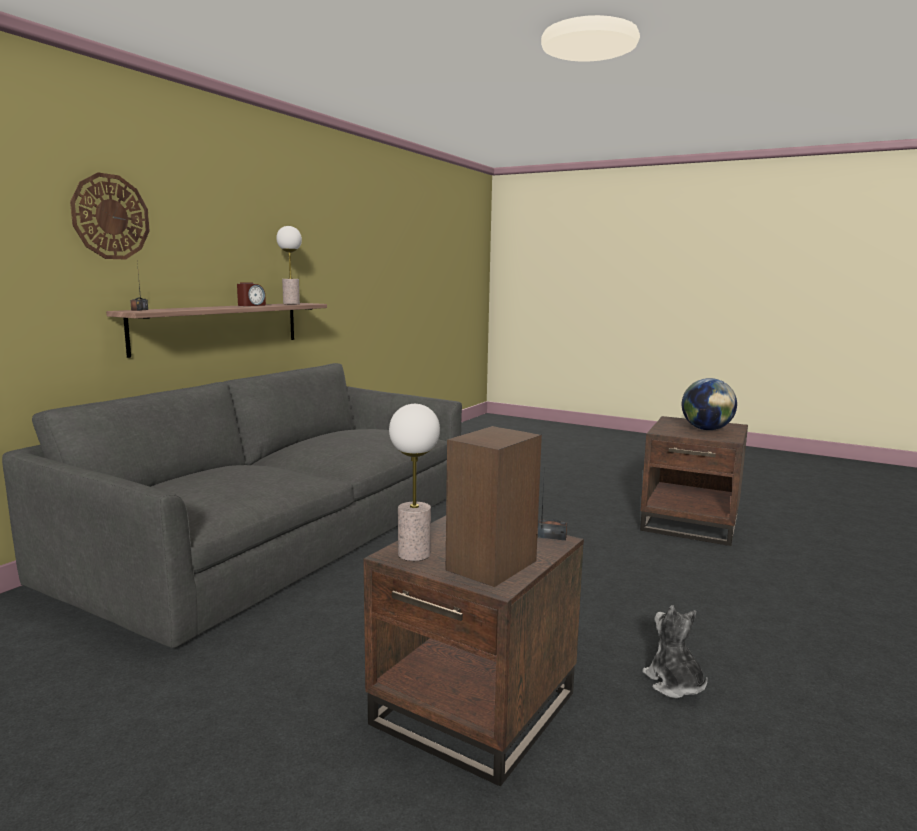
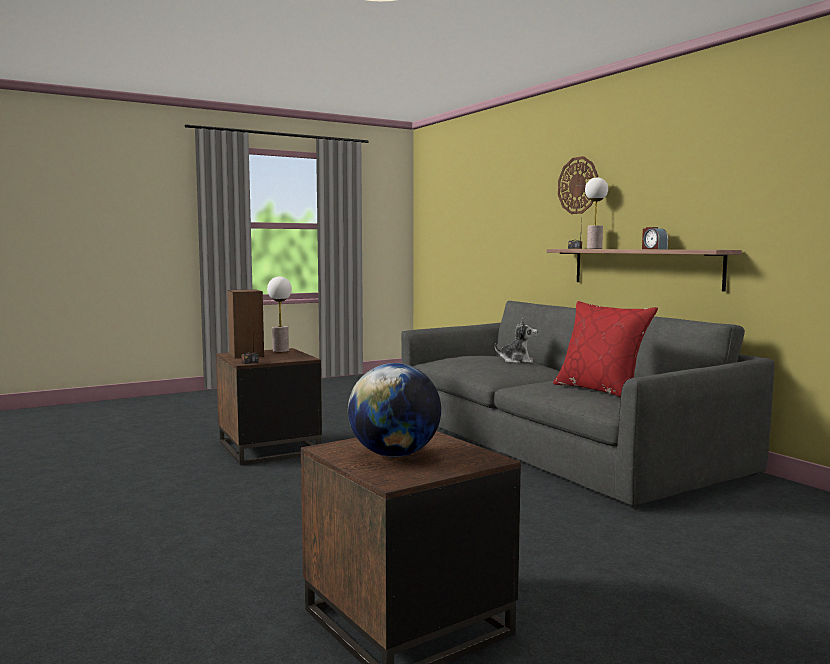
camera: 120 degrees right, 5 degrees down
table lamp [276,226,302,304] -> table lamp moved to [585,177,608,249]
plush toy [642,605,708,698] -> plush toy moved to [495,318,537,364]
none -> red pillow [553,301,658,397]

